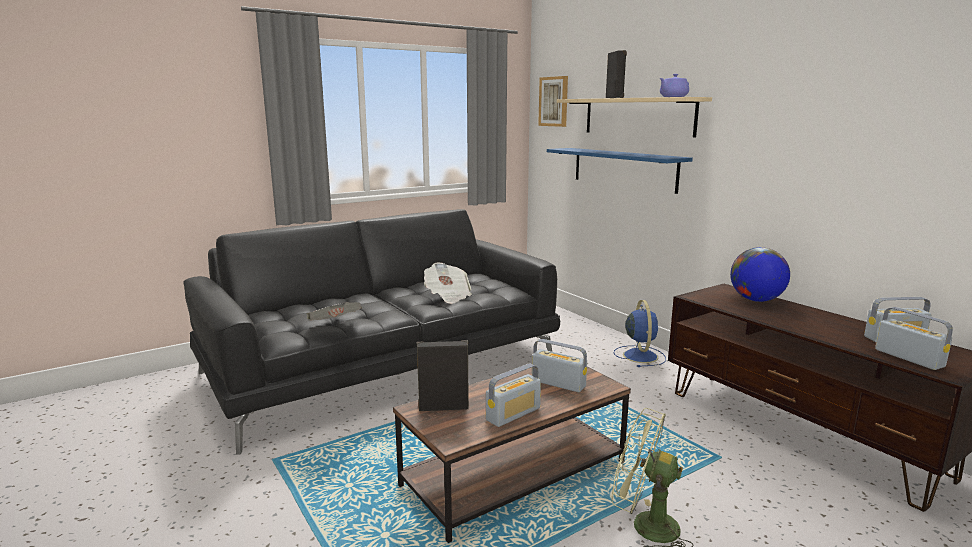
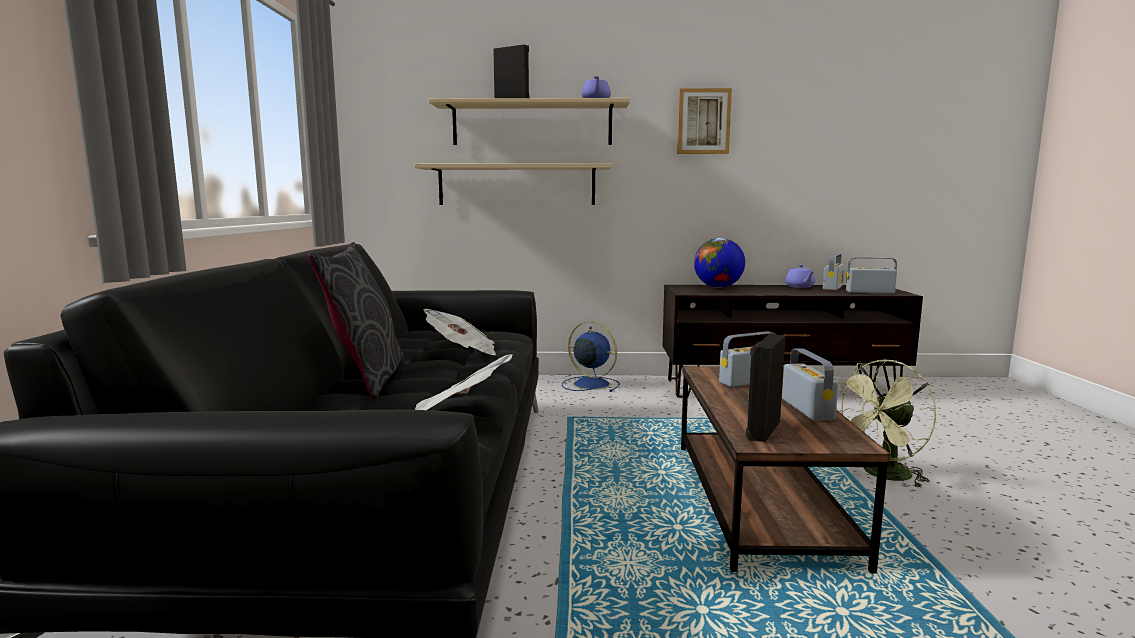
camera: 55 degrees left, 5 degrees down
picture [538,76,568,127] -> picture moved to [677,88,732,154]
blue shelf [547,148,693,194] -> beige shelf [414,163,612,205]
none -> grey pillow [308,242,405,399]
none -> purple teapot [785,264,815,288]

